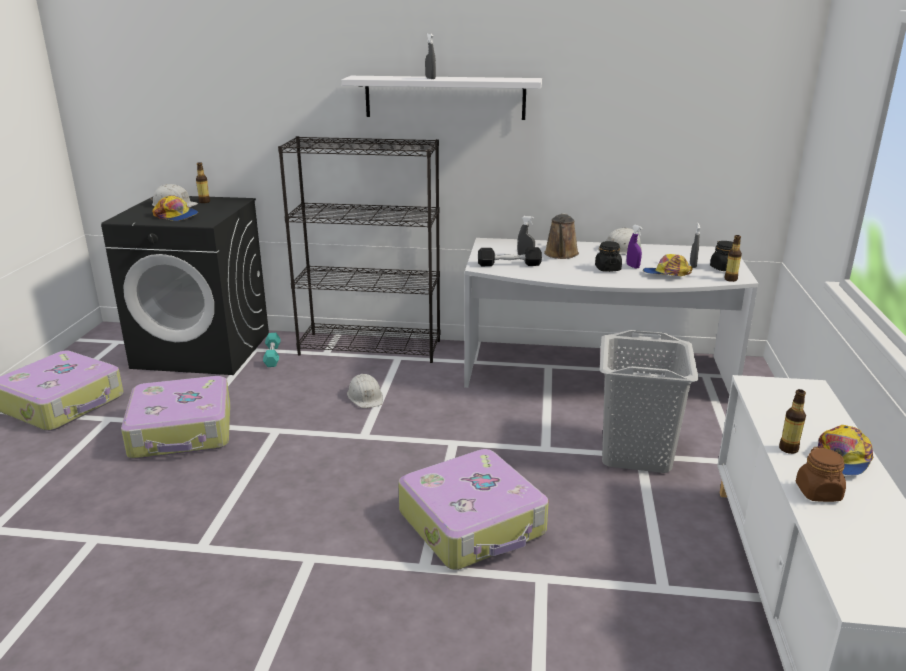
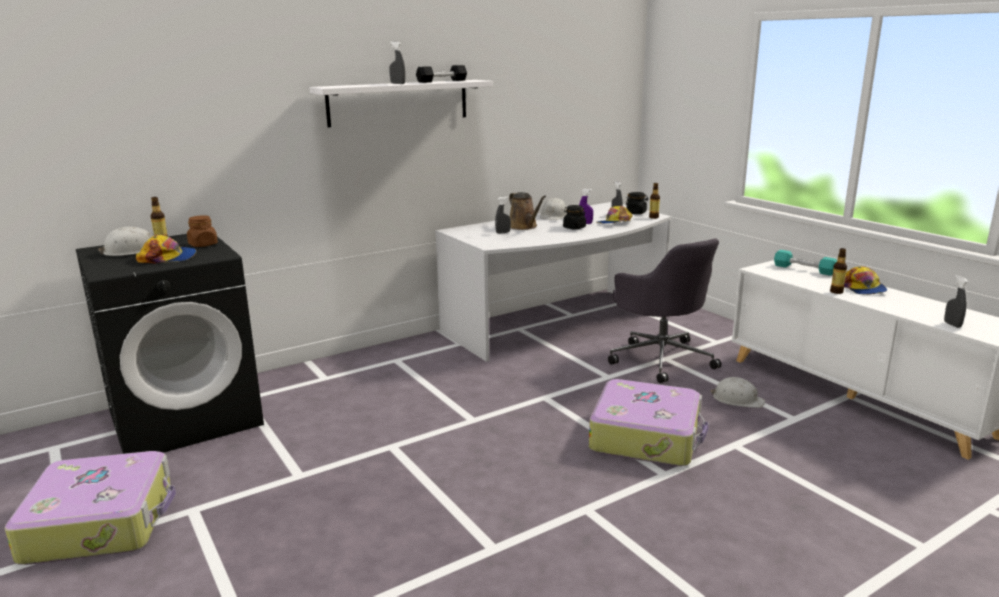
camera: 40 degrees left, 5 degrees down
suitcase [121,376,230,459] -> none
turquoise dumbbell [263,333,281,367] -> turquoise dumbbell moved to [774,250,837,276]
black bookcase [278,136,440,363] -> none
white hard hat [347,374,383,408] -> white hard hat moved to [710,377,765,408]
black dumbbell [478,247,542,266] -> black dumbbell moved to [416,65,467,83]
grey laundry basket [600,330,699,473] -> grey office chair [608,238,721,383]
brown jar [796,447,846,502] -> brown jar moved to [187,215,218,247]
none -> grey spray bottle [944,275,968,328]

